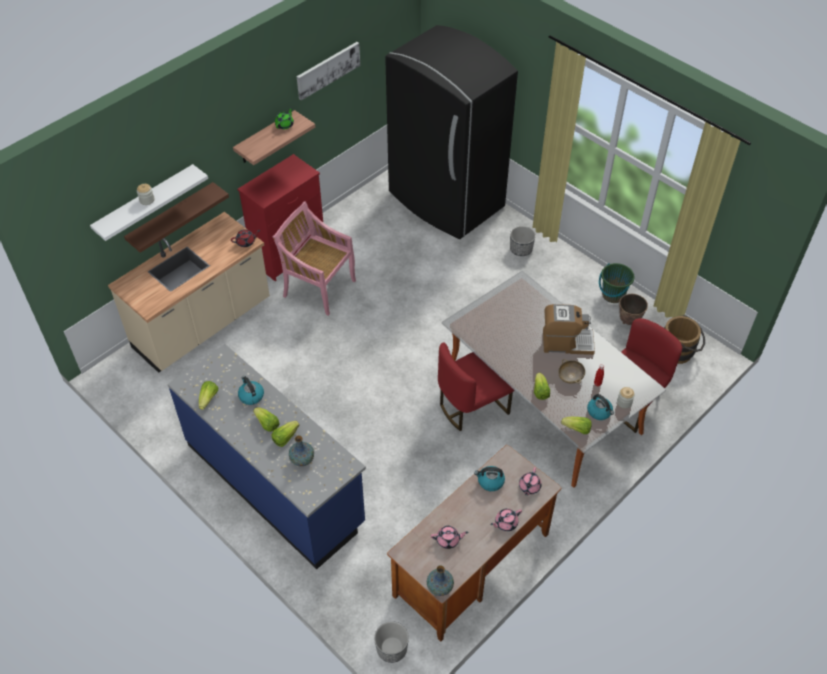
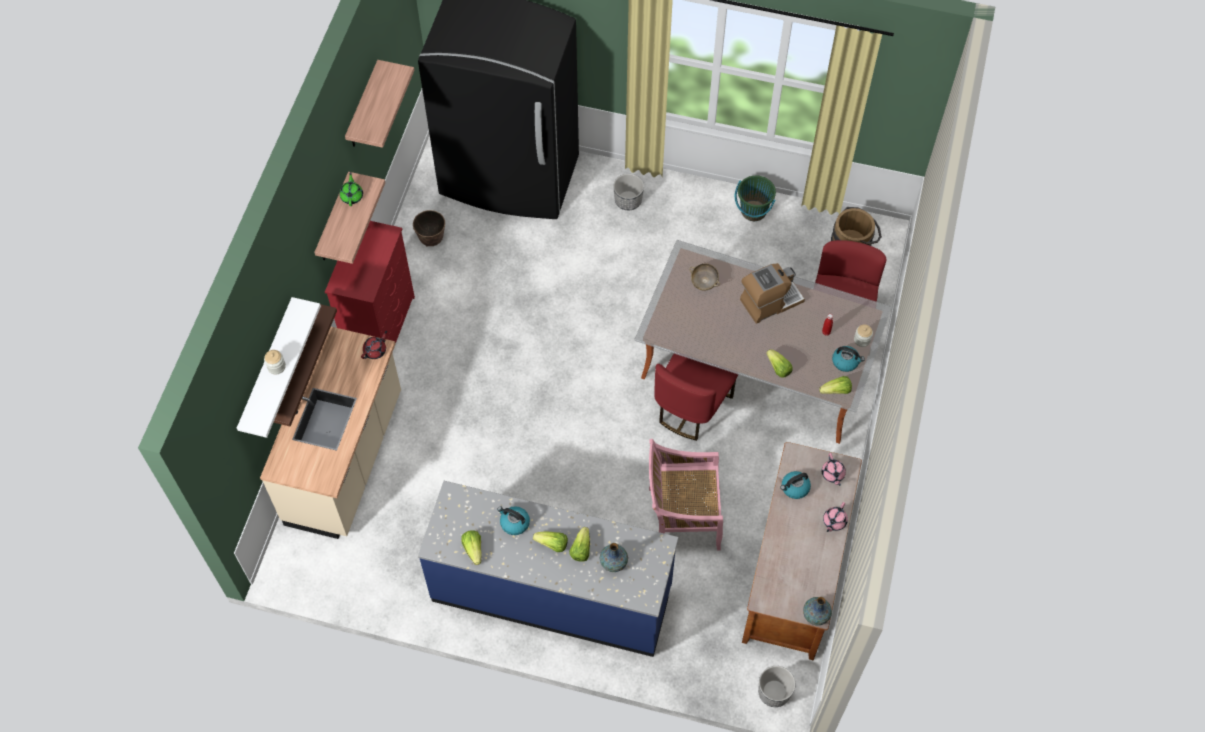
camera: 30 degrees left, 10 degrees up
pink chair [273,201,356,316] -> pink chair moved to [649,439,723,551]
picture [297,42,360,100] -> shelf [345,60,414,148]
pink teapot [431,526,468,549] -> none
beige bowl [558,359,585,383] -> beige bowl moved to [689,263,720,290]
planter [619,294,648,325] -> planter moved to [413,210,445,247]

